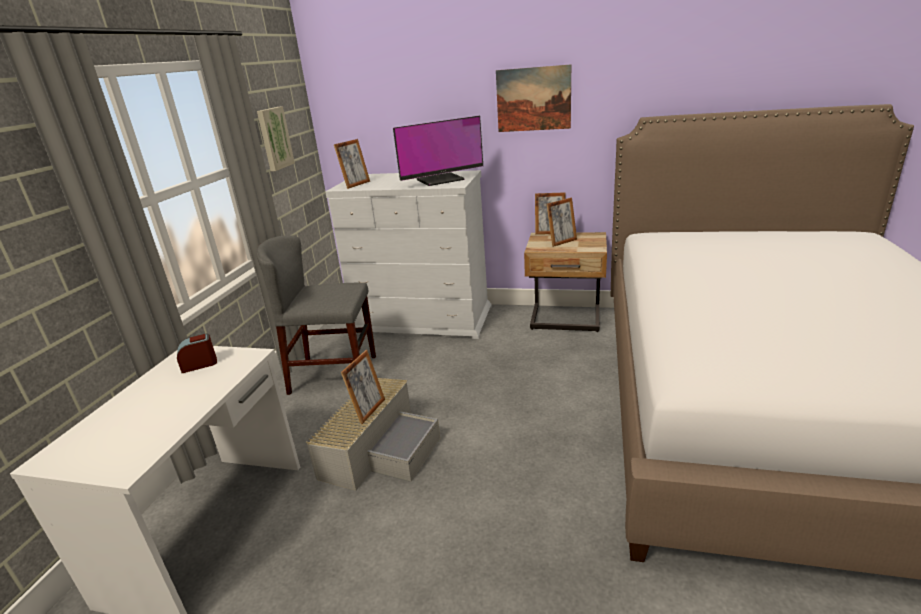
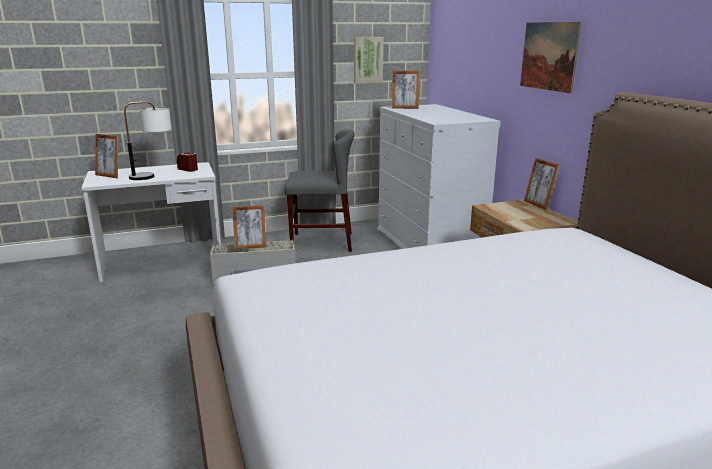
camera: 55 degrees right, 5 degrees down
grey chair [256,235,376,395] -> grey chair turned 120 degrees clockwise [285,130,355,252]
monitor [393,116,483,186] -> none
picture frame [547,197,577,247] -> picture frame moved to [95,134,118,178]
none -> table lamp [124,101,172,180]

